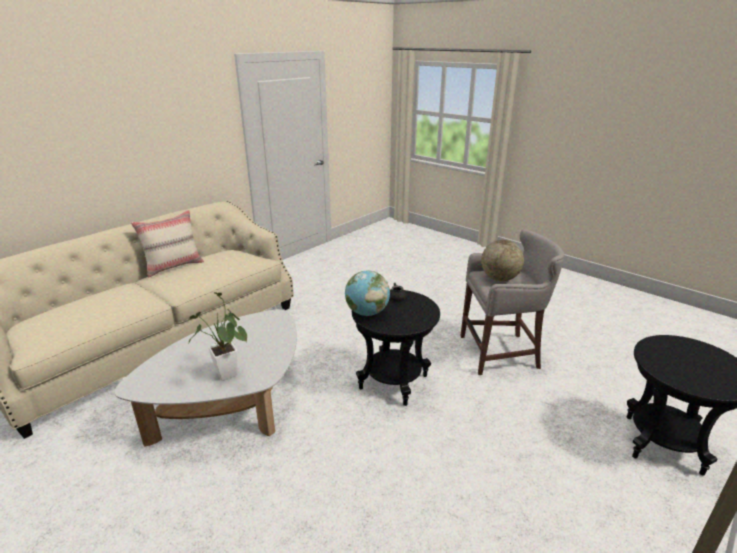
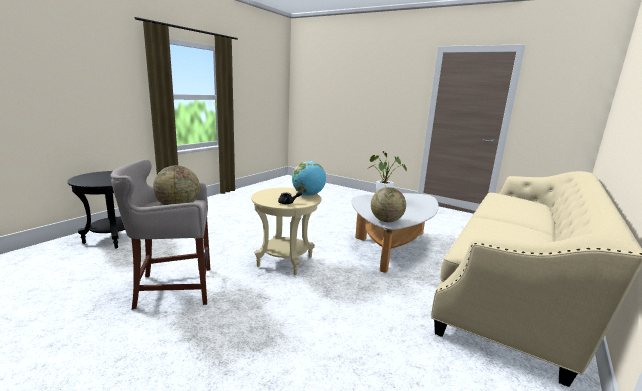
camera: 170 degrees right, 10 degrees down
beige pillow [131,210,204,278] -> none
black side table [352,289,440,406] -> beige side table [251,187,321,275]
none -> globe [371,187,406,222]

